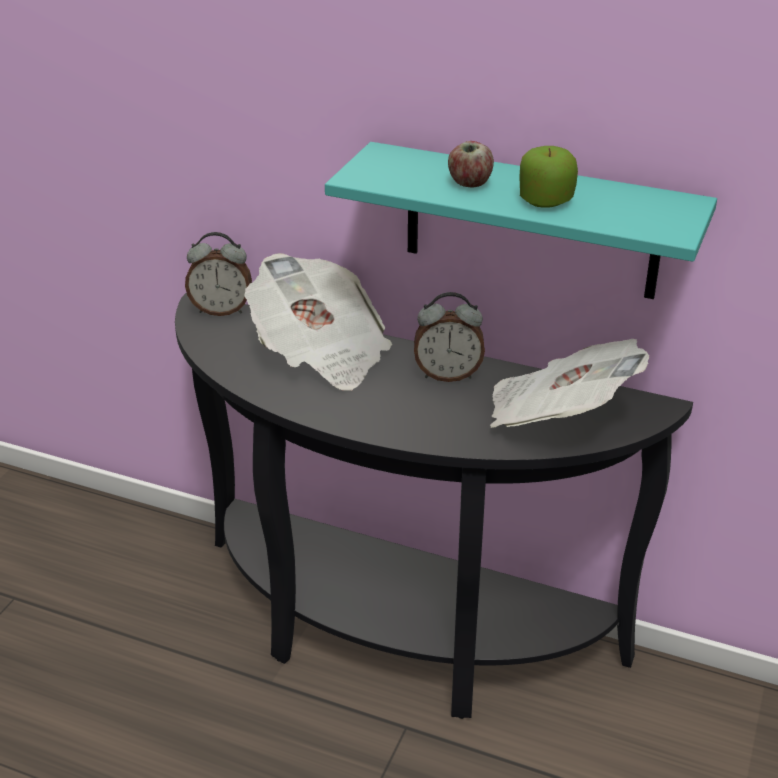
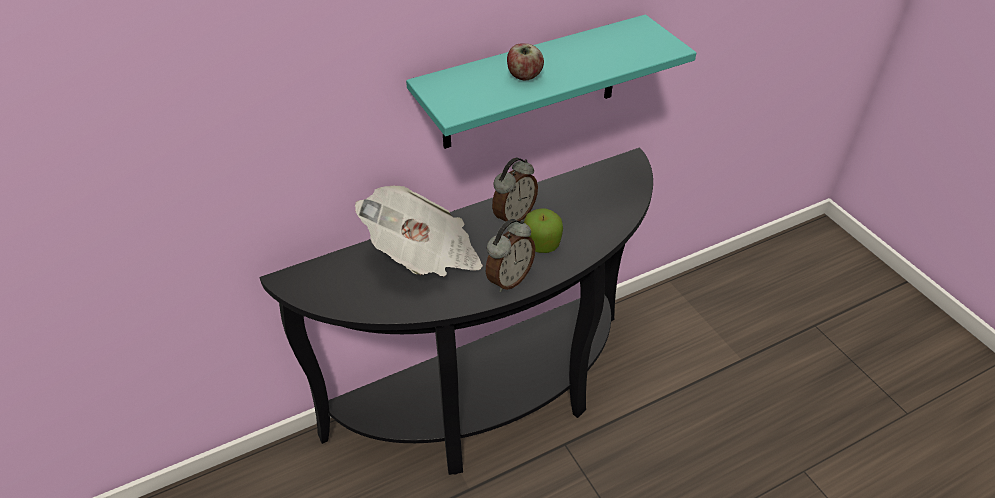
camera: 50 degrees left, 10 degrees up
alarm clock [185,232,252,316] -> alarm clock moved to [486,219,535,292]
newspaper [490,339,649,428] -> none
apple [519,146,578,208] -> apple moved to [524,209,563,253]

